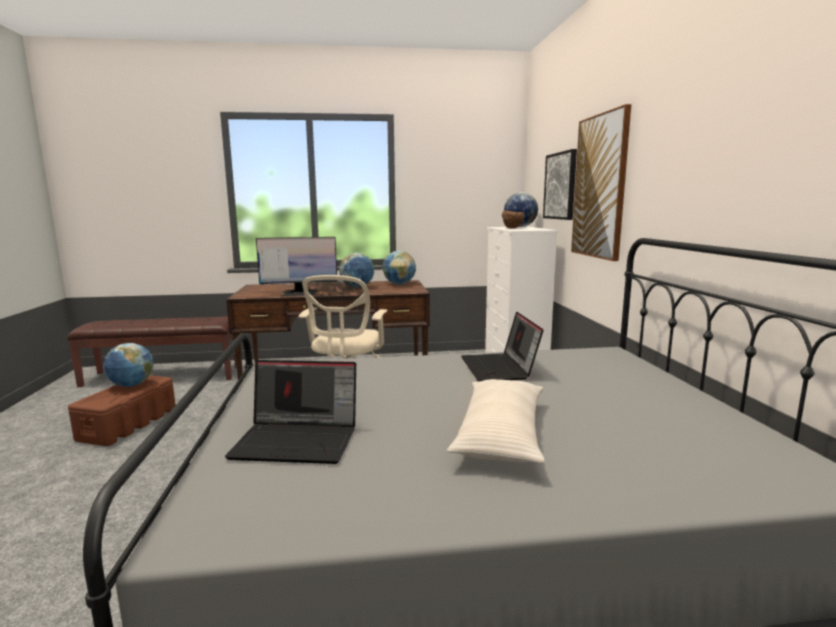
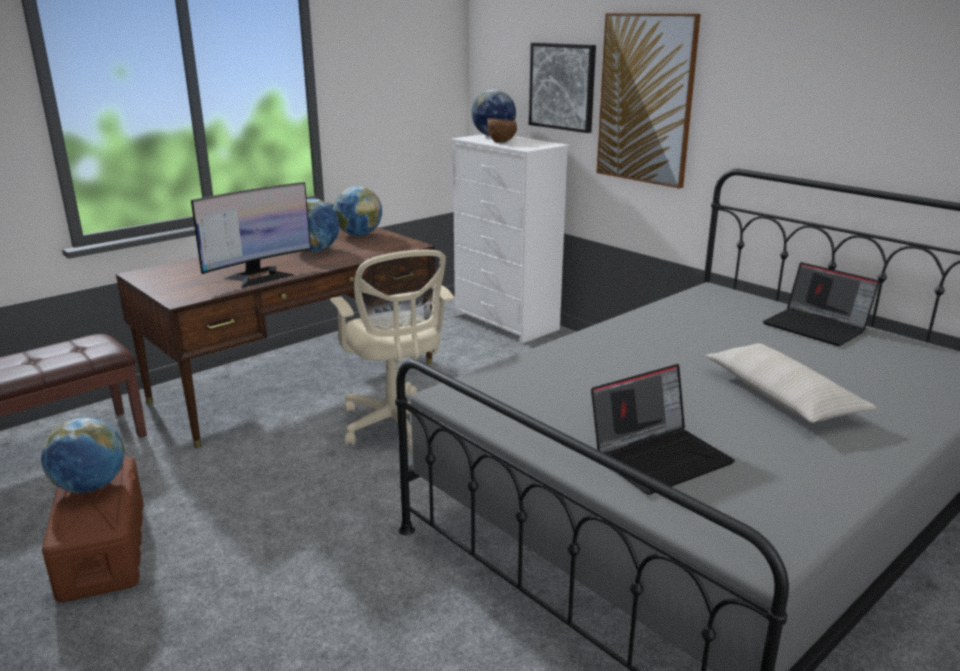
camera: 35 degrees left, 10 degrees up
laptop [461,312,544,382] -> laptop moved to [763,262,880,346]

